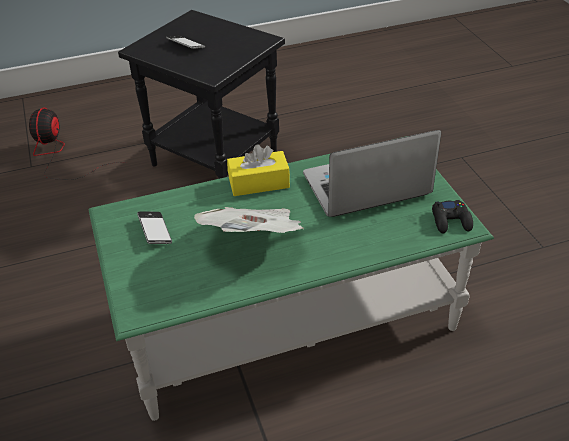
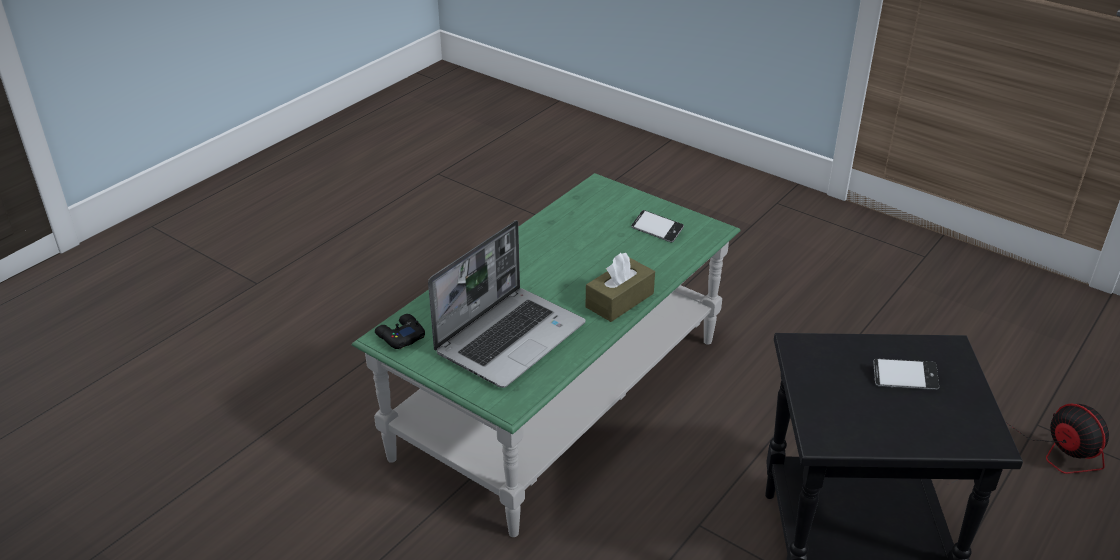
camera: 145 degrees right, 5 degrees down
newspaper [194,207,304,233] -> none
yellow tissue box [227,144,290,196] -> brown tissue box [586,253,655,322]

